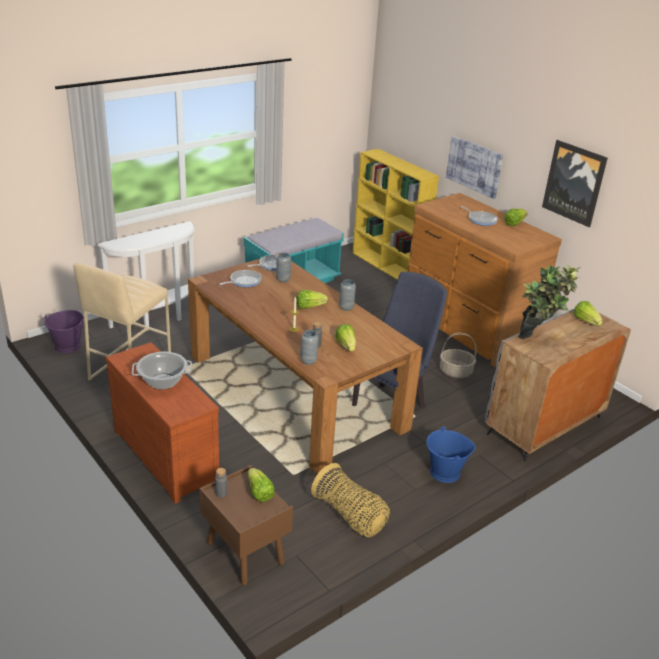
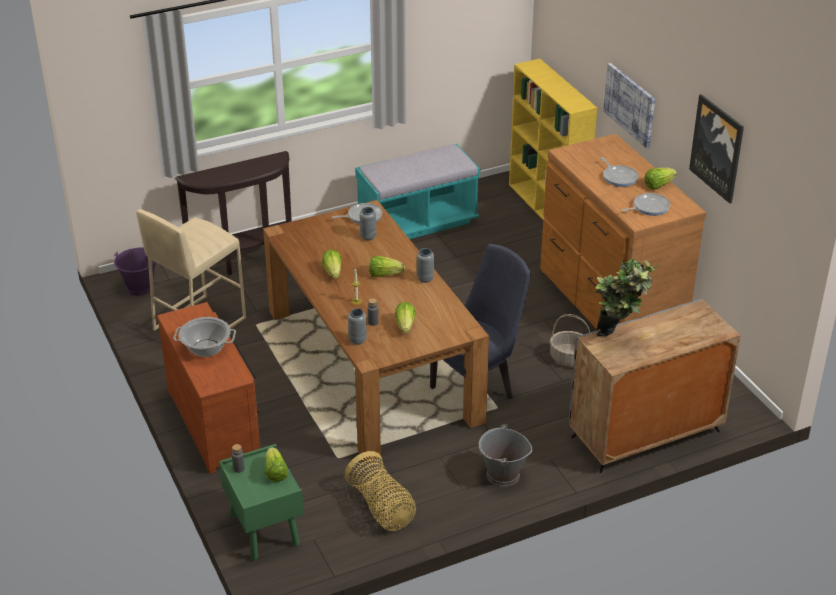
camera: 15 degrees right, 5 degrees up
white console table [97,221,195,331] -> brown console table [175,151,292,275]
brown nightstand [199,465,293,585] -> green nightstand [219,444,304,560]
frying pan [219,270,262,287] -> frying pan moved to [621,193,670,216]
blue bucket [426,426,476,483] -> grey bucket [479,424,532,487]
lettuce [573,301,603,326] -> lettuce moved to [322,250,342,279]

